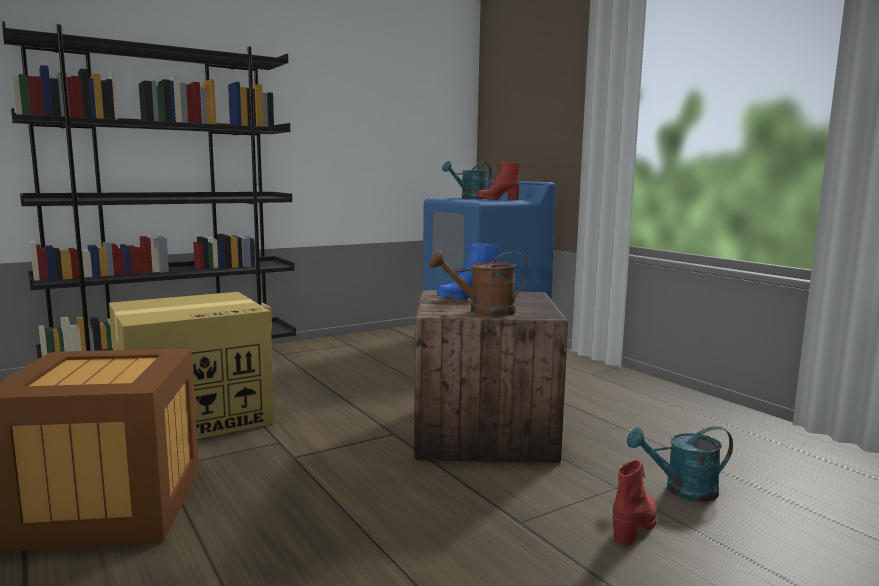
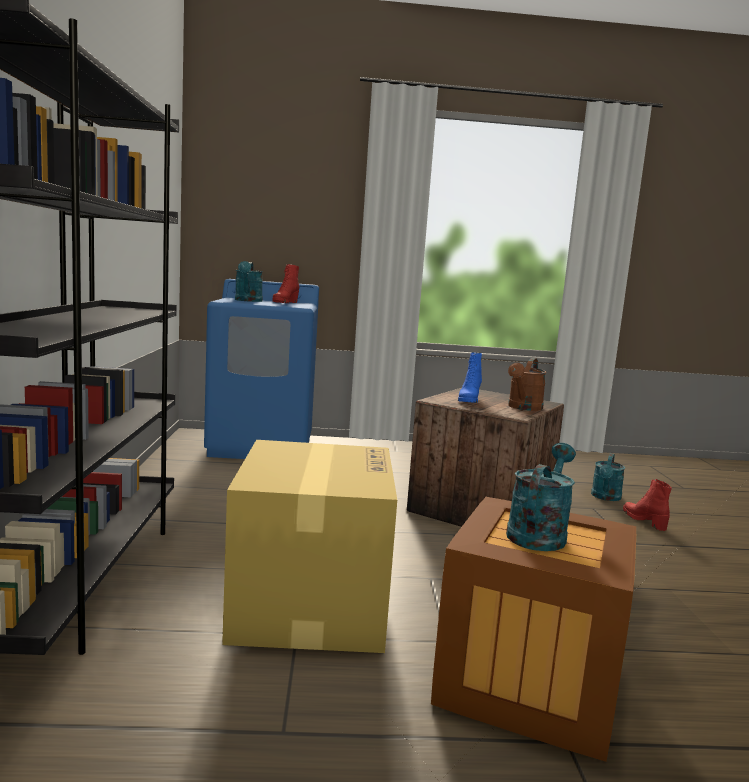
camera: 60 degrees left, 0 degrees up
none -> turquoise watering can [506,443,576,551]

